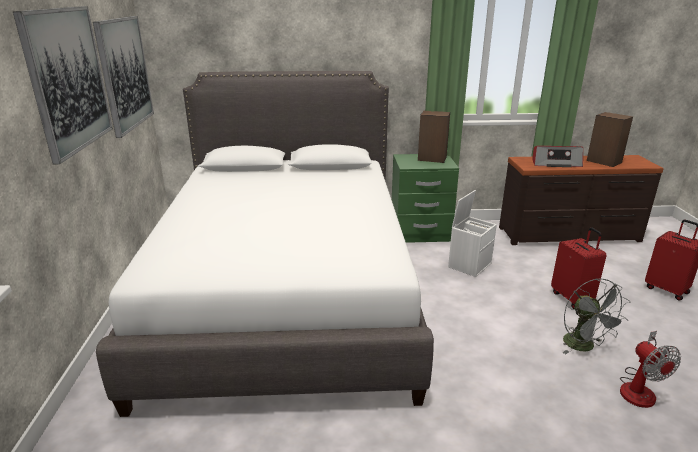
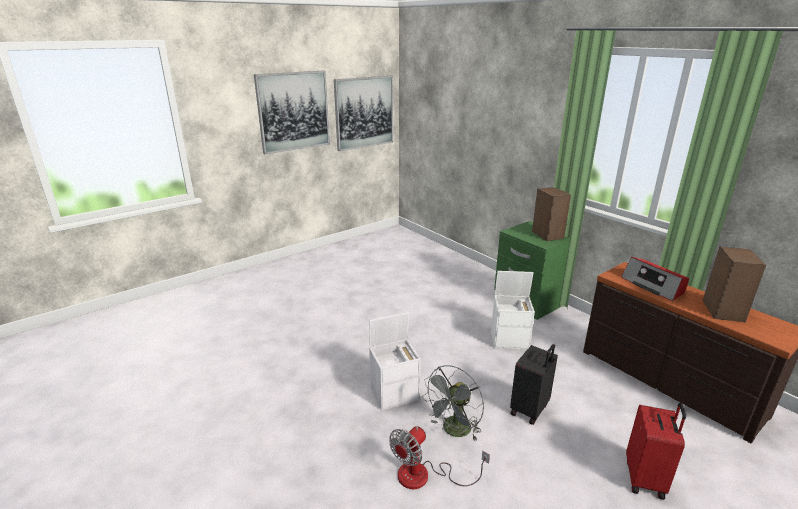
camera: 55 degrees right, 0 degrees up
white bed [96,71,434,417] -> none
red suitcase [551,227,607,309] -> black suitcase [510,344,558,425]
none -> white storage box [369,312,421,411]

